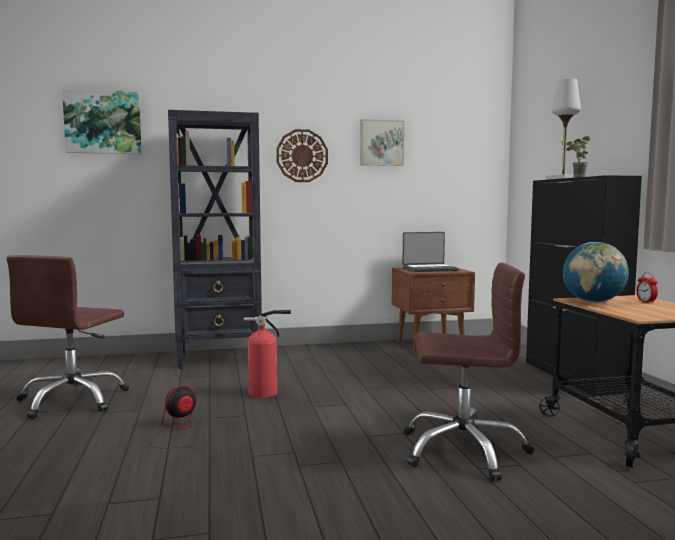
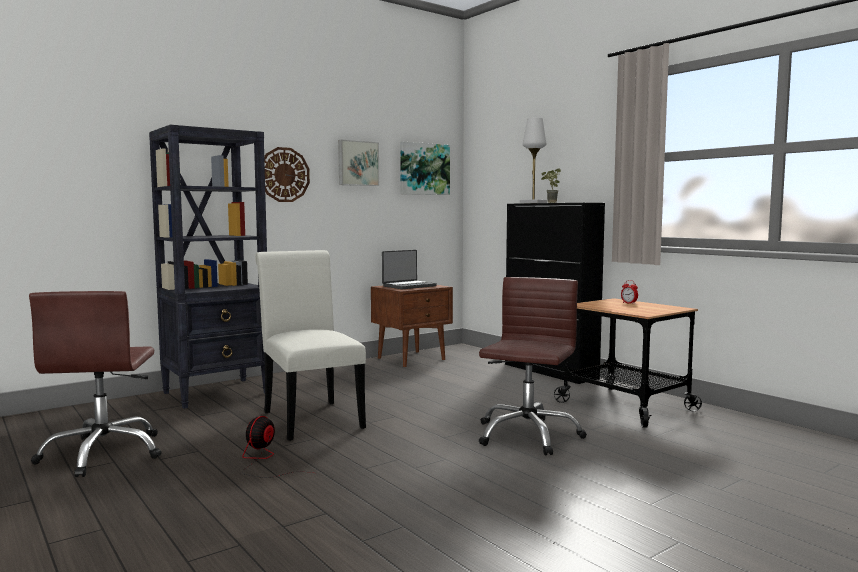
camera: 25 degrees left, 0 degrees up
picture [62,89,142,154] -> picture moved to [400,141,450,195]
fire extinguisher [244,310,291,398] -> white chair [255,250,366,441]
brown office chair [404,262,534,481] -> brown office chair turned 45 degrees counterclockwise [479,277,587,456]
globe [563,242,629,303] -> none

